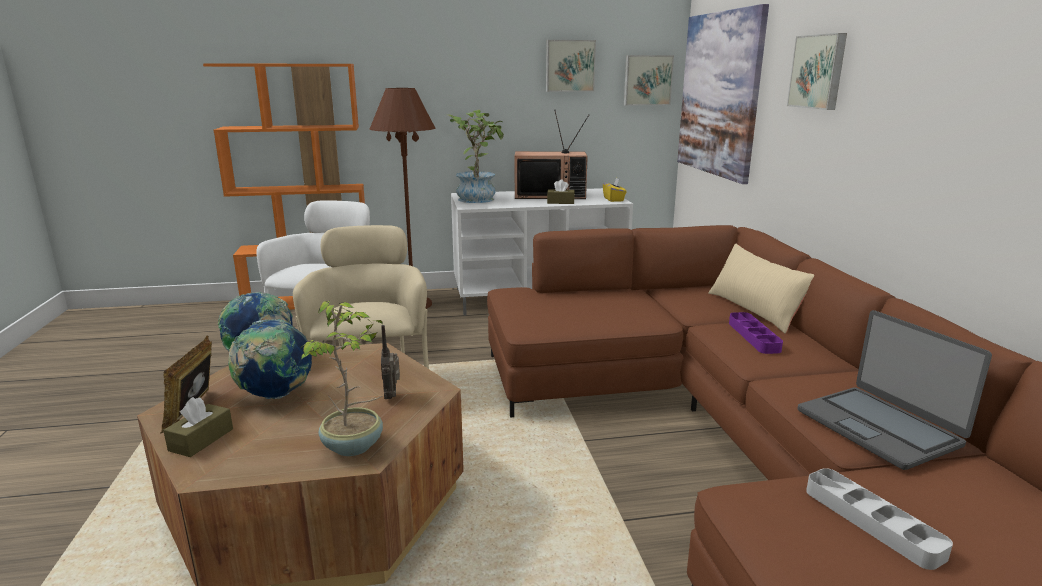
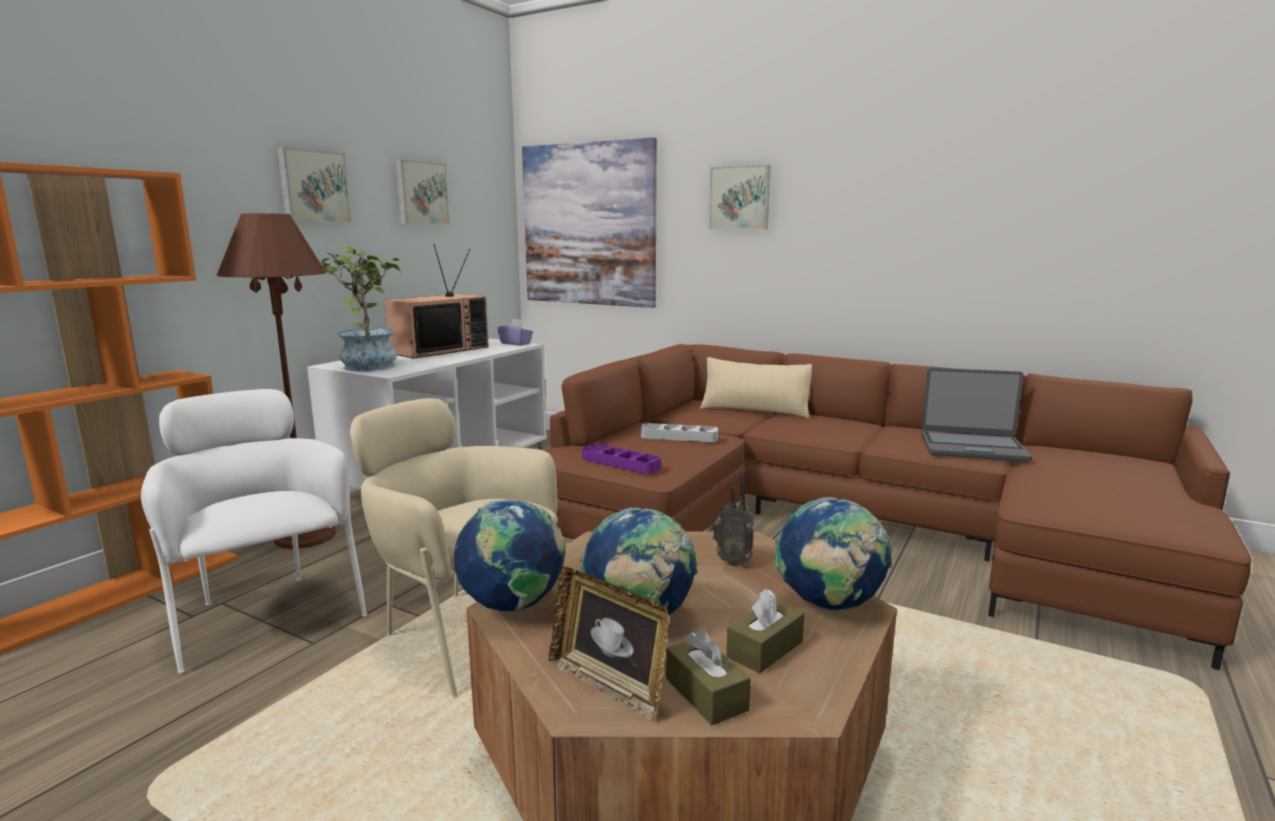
camera: 50 degrees left, 5 degrees down
potted plant [300,300,384,456] -> globe [775,497,892,611]
brown tissue box [547,179,575,204] -> brown tissue box moved to [726,588,804,673]
yellow tissue box [603,177,627,202] -> purple tissue box [497,319,533,345]
picture [624,55,674,105] -> picture moved to [277,147,352,223]
purple tray [729,312,783,354] -> purple tray moved to [582,444,661,474]
grey tray [806,468,953,570] -> grey tray moved to [641,423,718,442]

